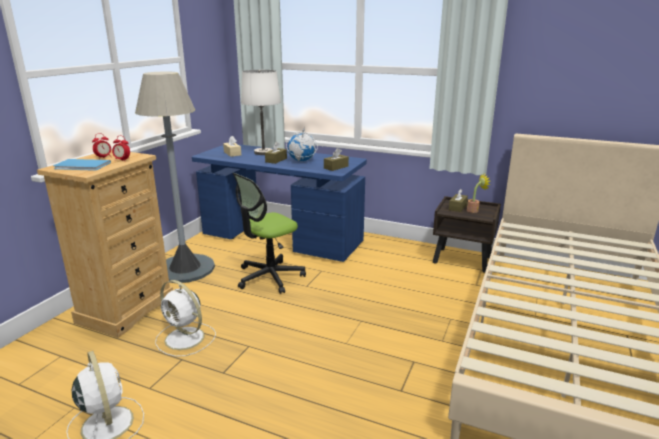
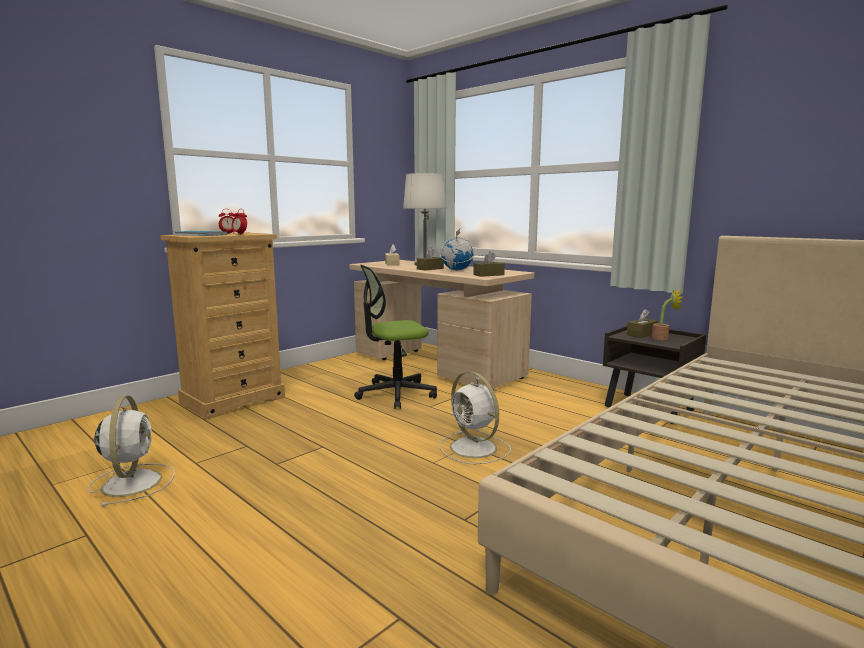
camera: 20 degrees right, 10 degrees down
grey floor lamp [135,72,215,283] -> none
white fan [155,280,216,357] -> white fan moved to [439,371,511,464]
blue desk [192,144,367,262] -> beige desk [350,260,534,389]

